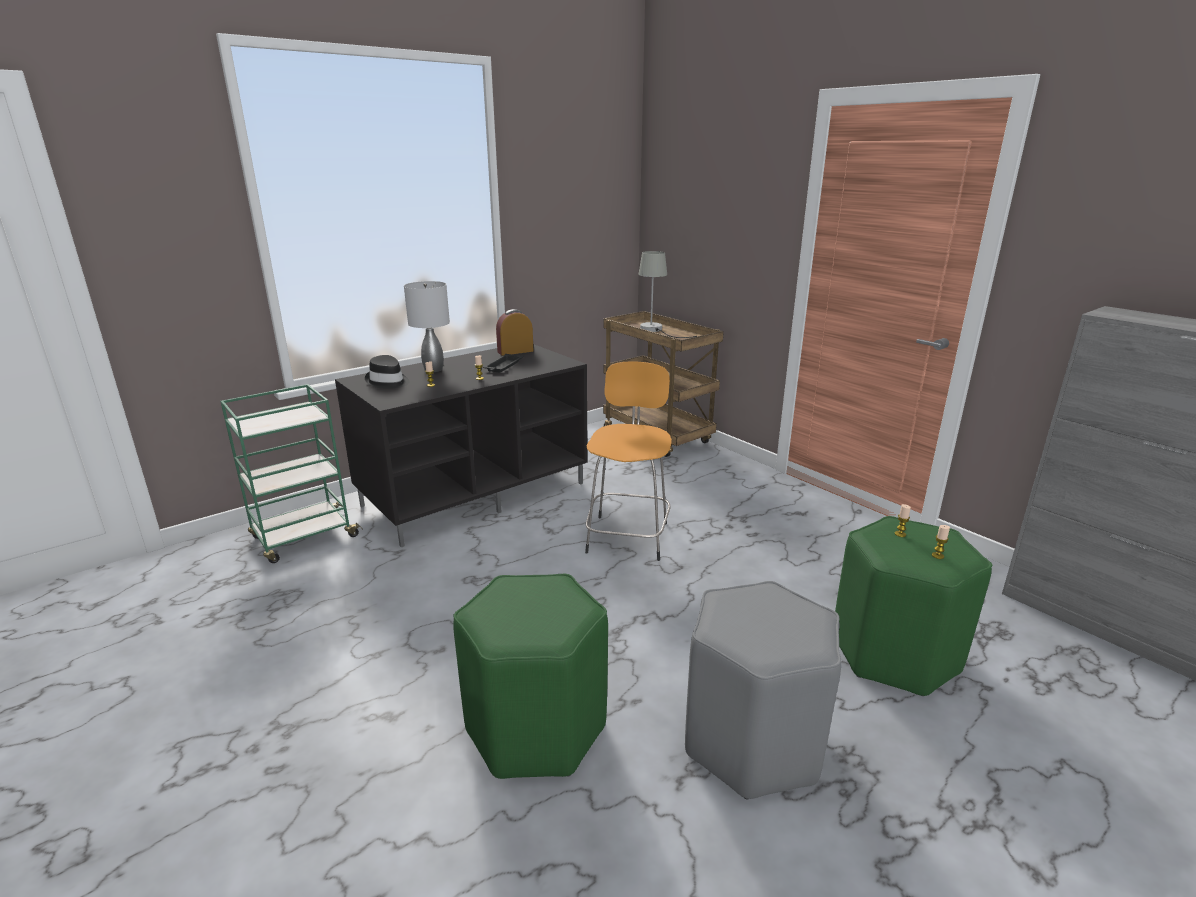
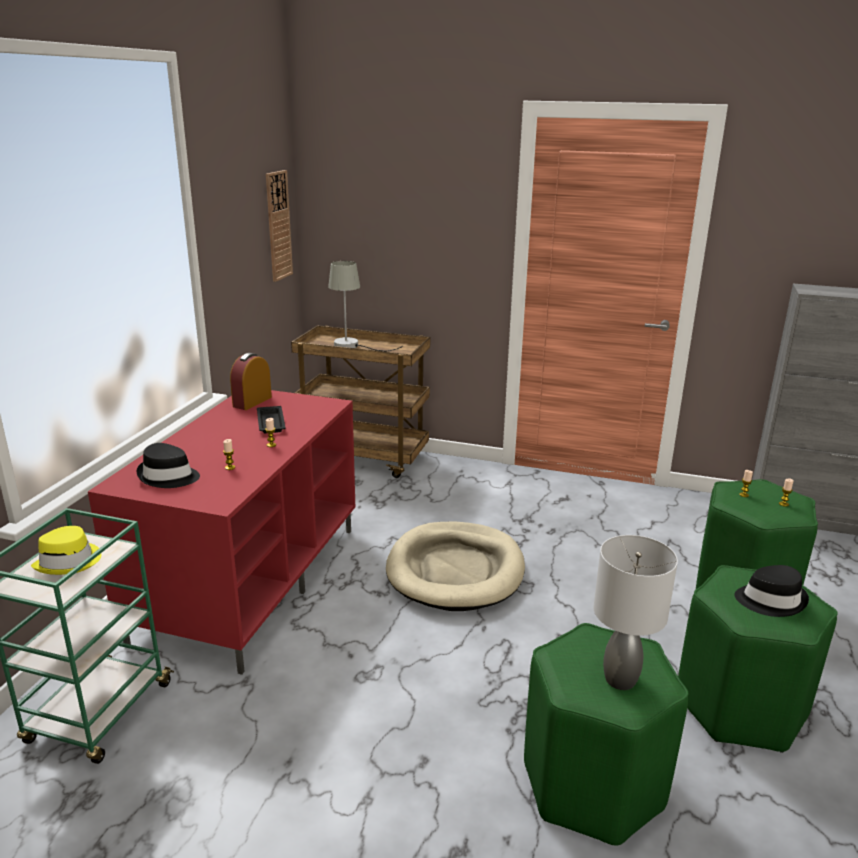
camera: 35 degrees left, 0 degrees up
black tv stand [335,344,588,547] -> red tv stand [88,390,355,675]
grey table lamp [404,281,450,372] -> grey table lamp moved to [593,535,678,690]
orange stool [585,361,672,561] -> beige dog bed [386,521,525,611]
grey stool [685,581,841,799] -> green stool [678,565,838,753]
none -> yellow hat [31,526,101,575]
none -> wall clock [266,170,293,282]
none -> black hat [735,565,809,617]

